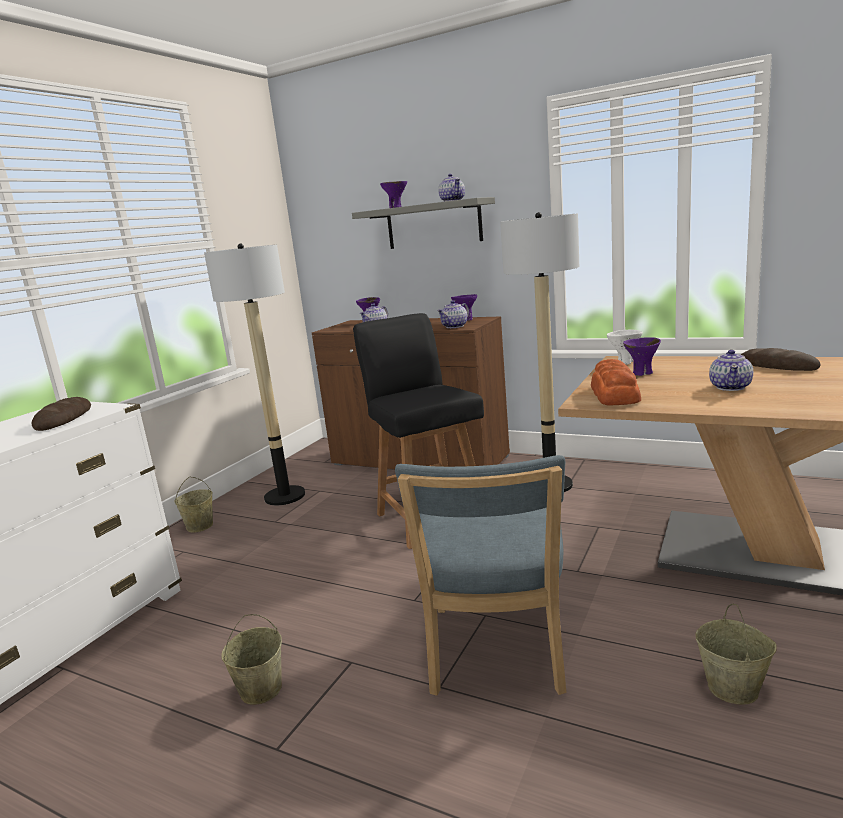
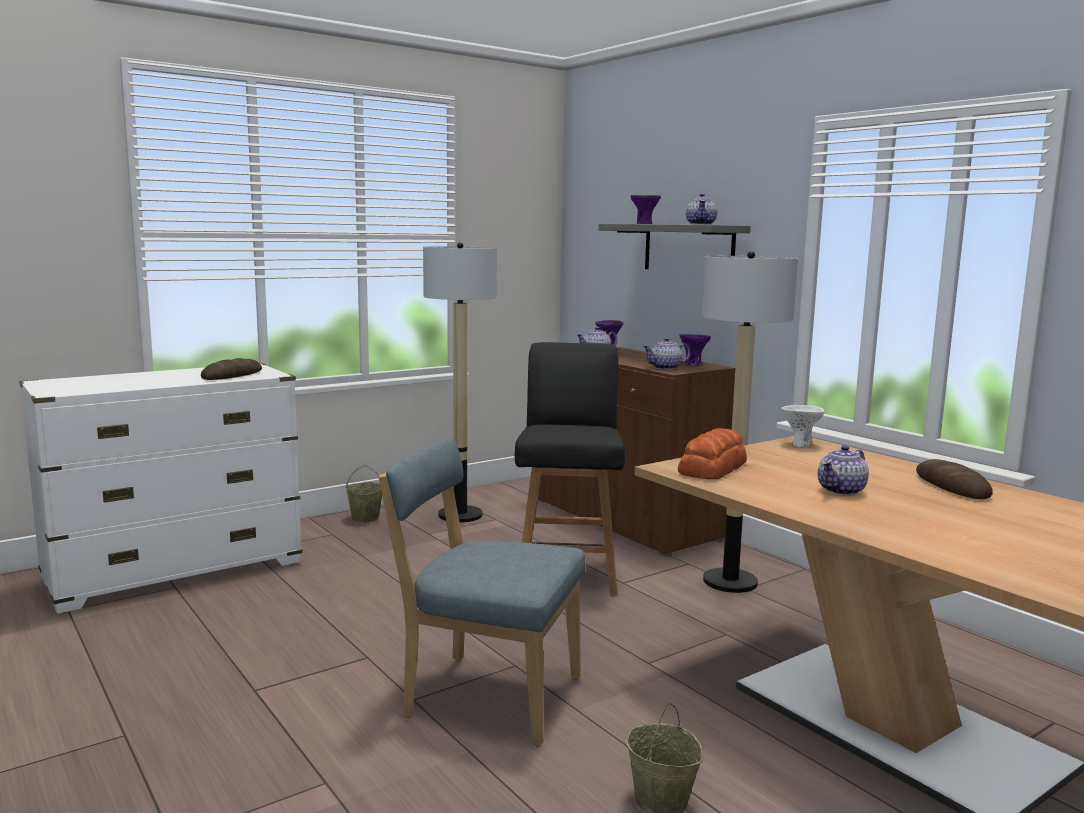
camera: 25 degrees right, 5 degrees down
beige bucket [221,614,282,705] -> none
blue chair [395,455,566,696] -> blue chair turned 75 degrees clockwise [379,437,586,747]
purple bowl [623,337,661,376] -> none

